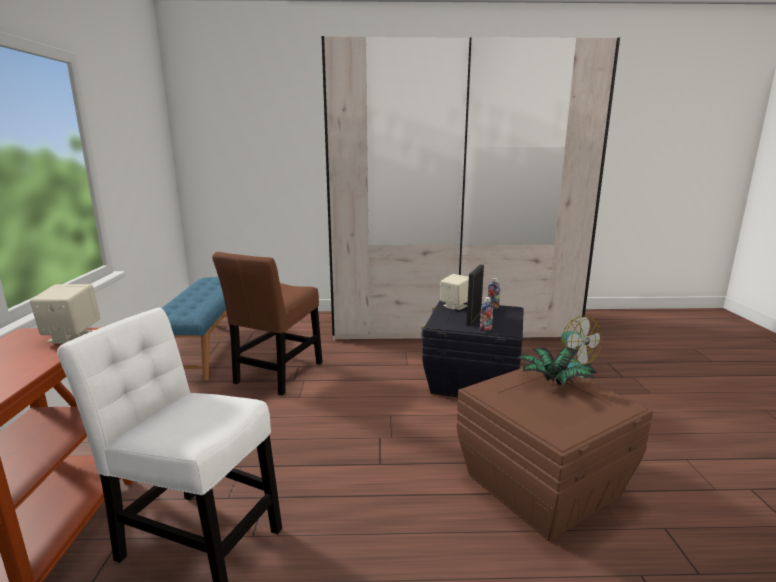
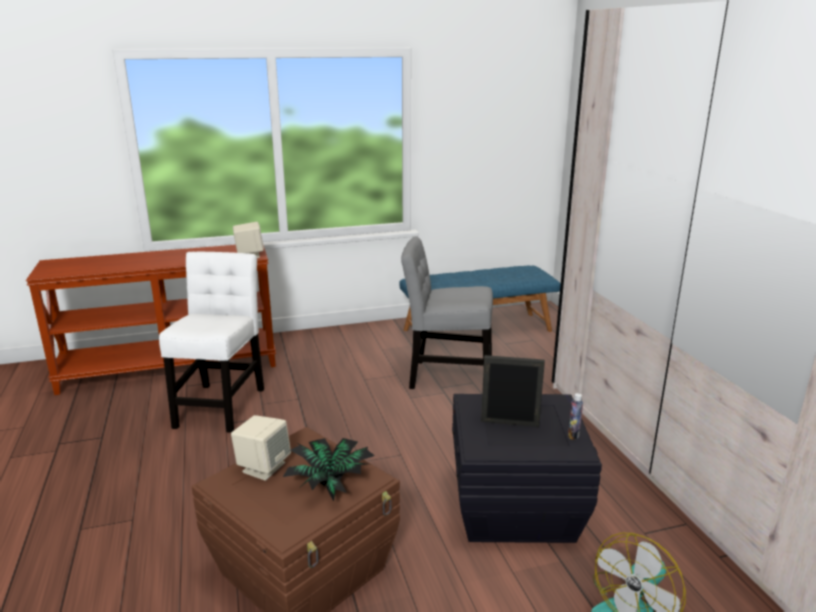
camera: 75 degrees right, 5 degrees up
brown chair [212,252,323,395] -> grey chair [401,236,493,389]
beige speaker [440,274,469,310] -> beige speaker moved to [231,415,291,481]
bottle [480,297,493,332] -> none

